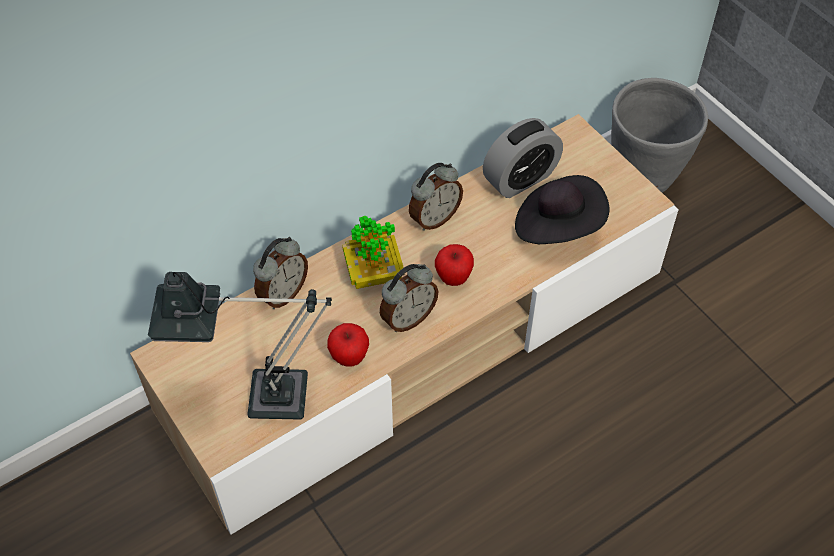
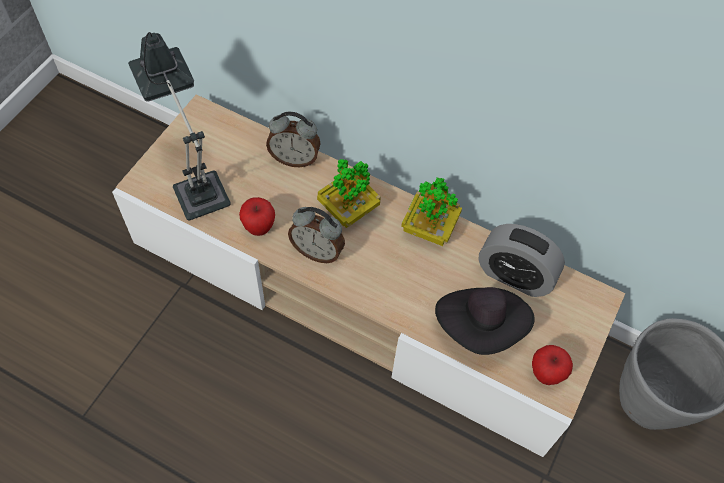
camera: 60 degrees right, 5 degrees up
alarm clock [409,163,463,231] -> potted plant [401,177,462,246]
apple [435,244,474,286] -> apple moved to [532,345,573,385]

